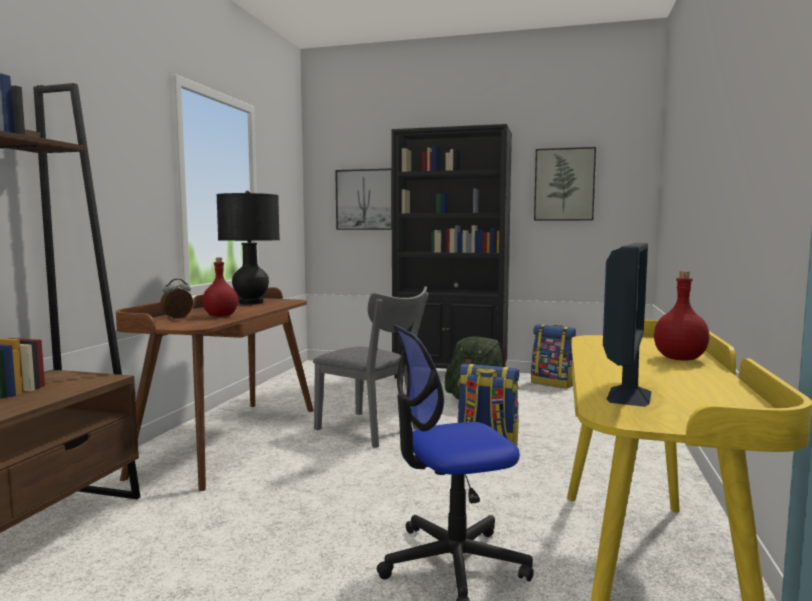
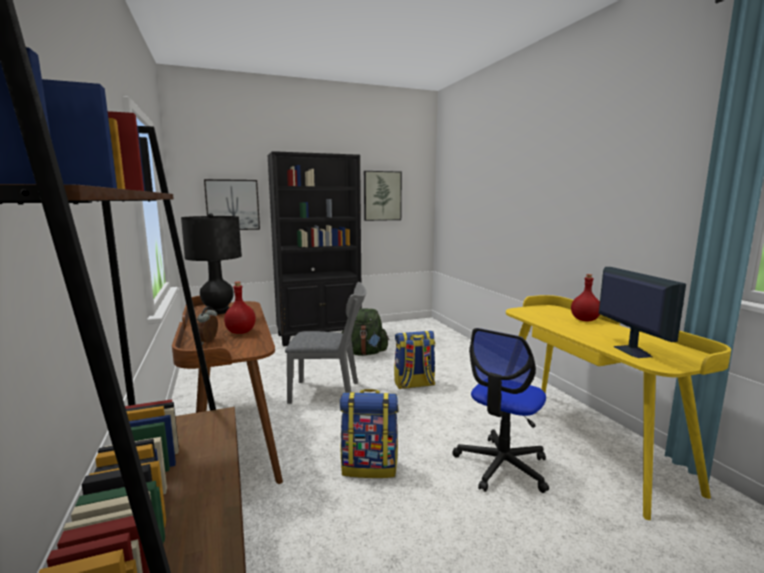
camera: 35 degrees left, 5 degrees up
backpack [531,324,576,388] -> backpack moved to [340,389,399,478]

